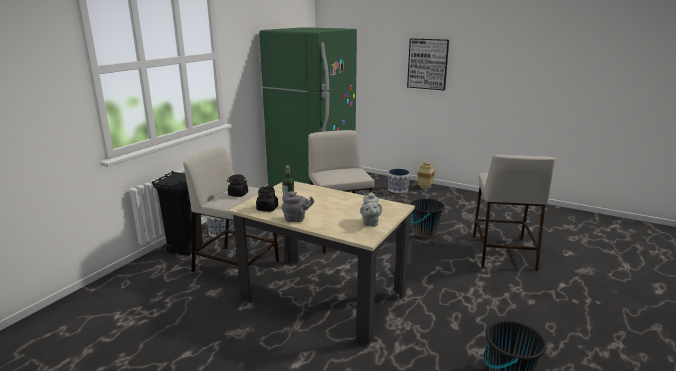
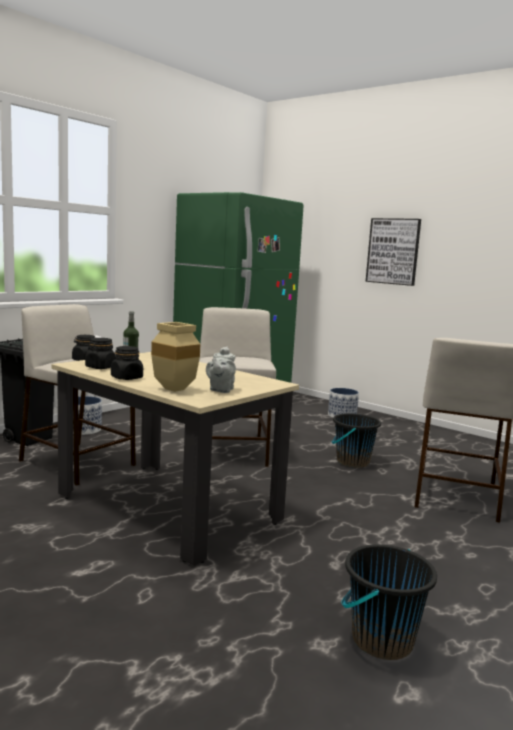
camera: 10 degrees right, 10 degrees down
grey teapot [282,191,314,222] -> black jar [111,346,143,380]
beige vase [417,163,435,189] -> beige vase moved to [151,322,200,392]

